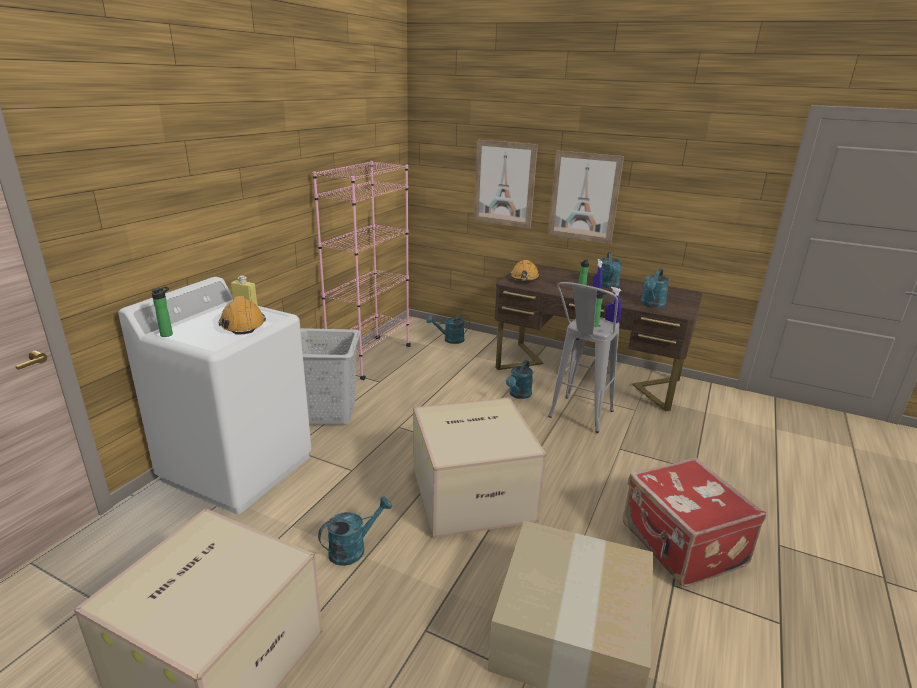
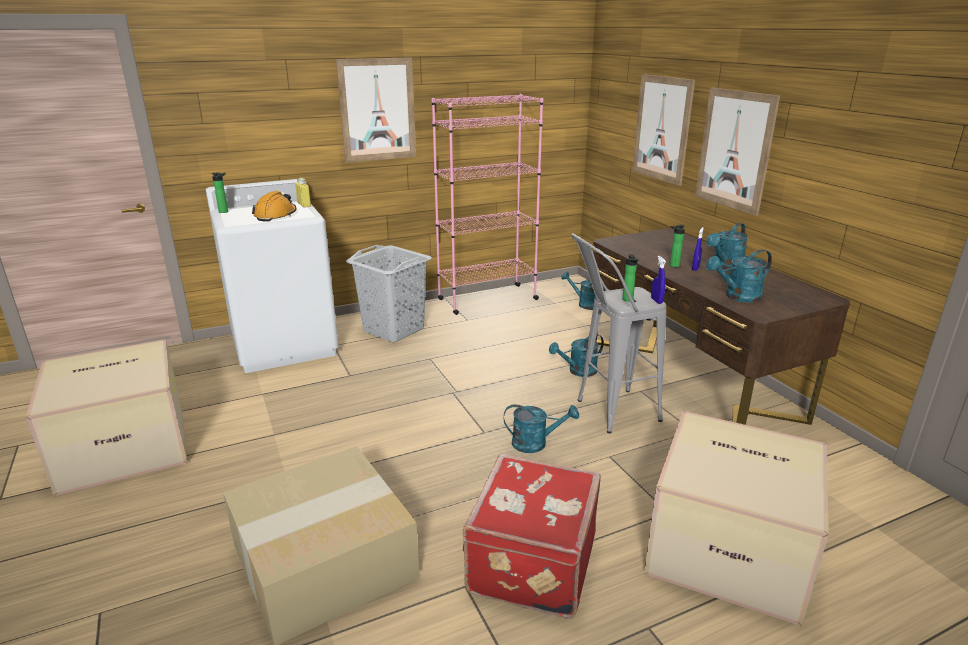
camera: 40 degrees right, 0 degrees up
turquoise watering can [318,496,392,566] -> turquoise watering can moved to [504,404,579,453]
cardboard box [413,397,547,538] -> cardboard box moved to [644,411,829,626]
orange hard hat [510,260,540,281] -> none
none -> picture [336,57,416,163]

